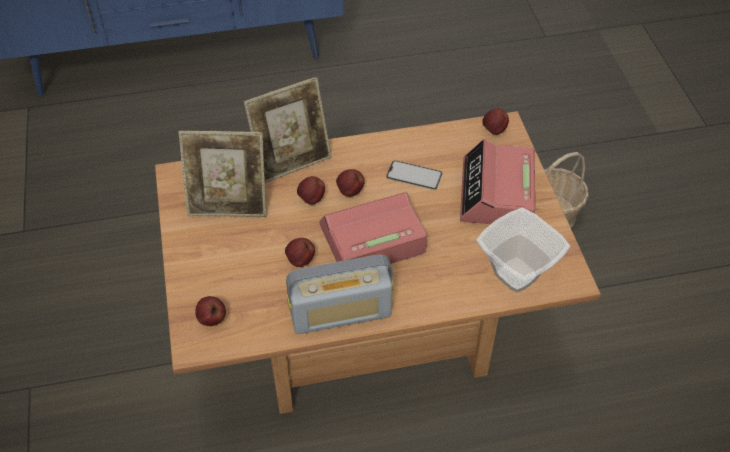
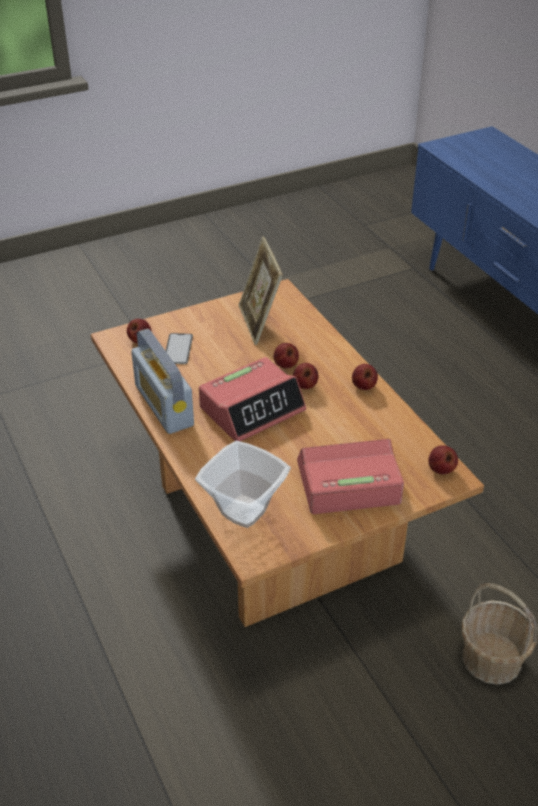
camera: 75 degrees right, 10 degrees down
picture frame [244,77,332,183] -> none
apple [285,238,315,267] -> apple moved to [352,364,378,390]
alarm clock [319,192,427,264] -> alarm clock turned 90 degrees clockwise [199,357,306,441]
phone [386,160,442,190] -> phone moved to [166,333,193,364]

